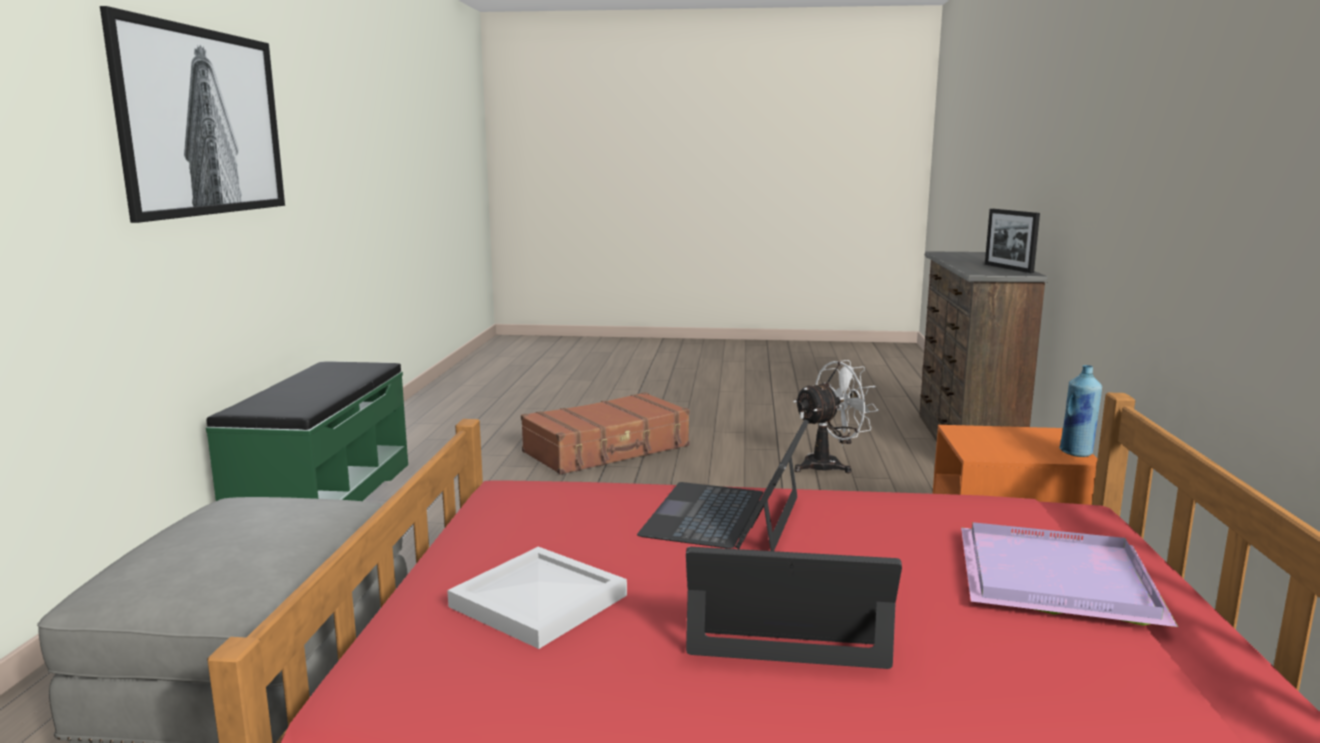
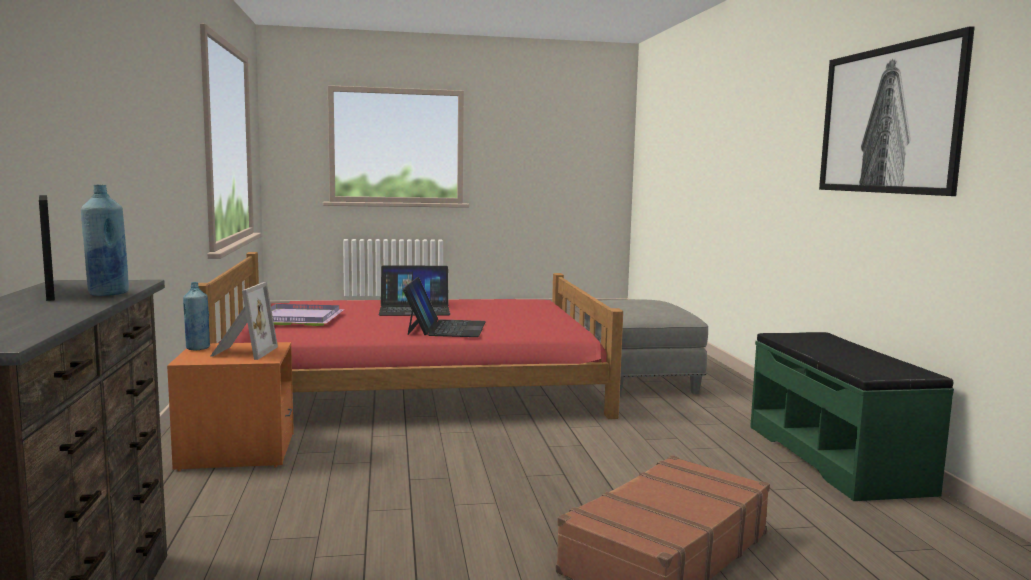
camera: 165 degrees right, 5 degrees down
white tray [447,547,627,649] -> none
white fan [793,360,878,473] -> none
none -> blue bottle [81,184,129,296]
none -> picture frame [210,282,278,360]

